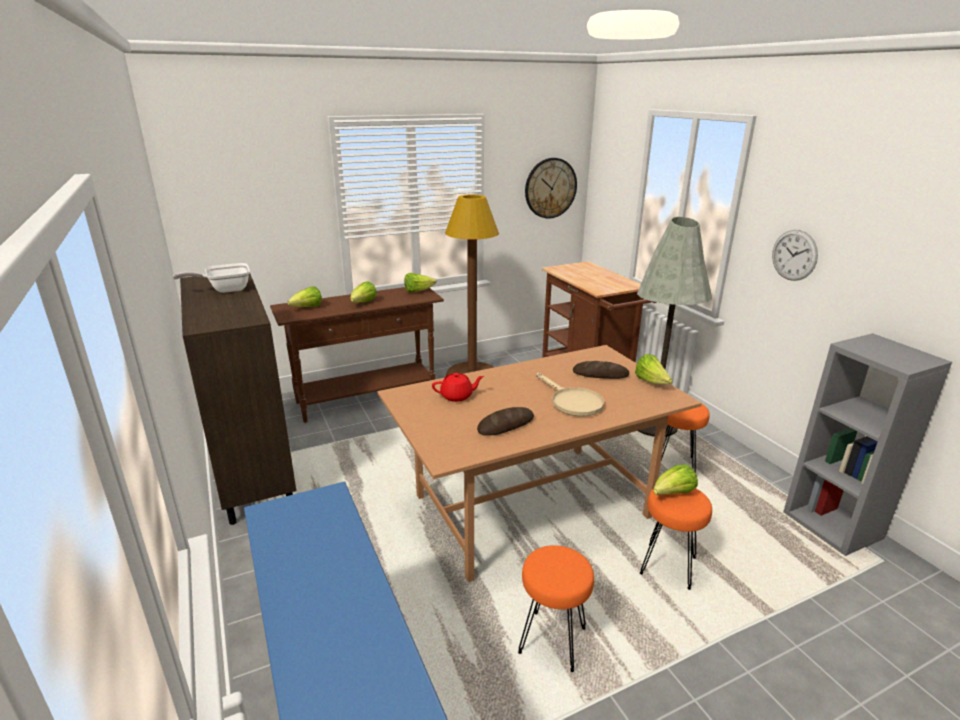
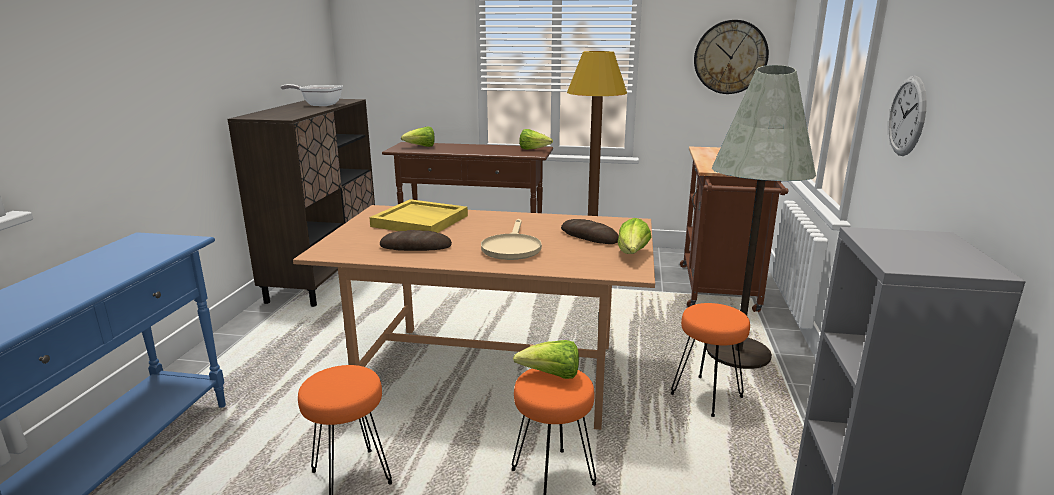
camera: 35 degrees right, 5 degrees down
lettuce [350,281,377,303] -> none
red teapot [432,373,484,402] -> yellow tray [369,199,468,233]

